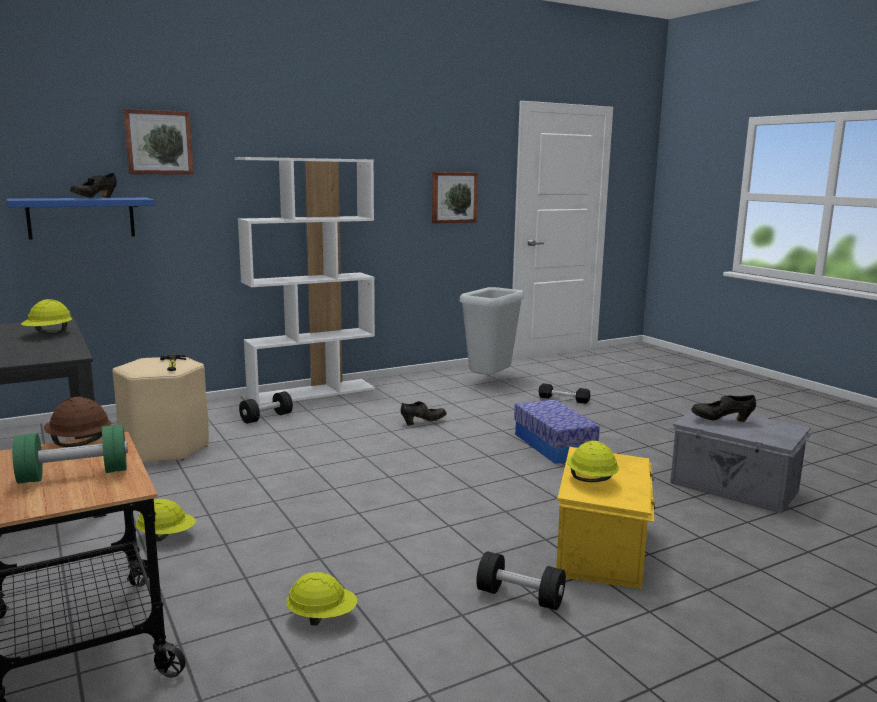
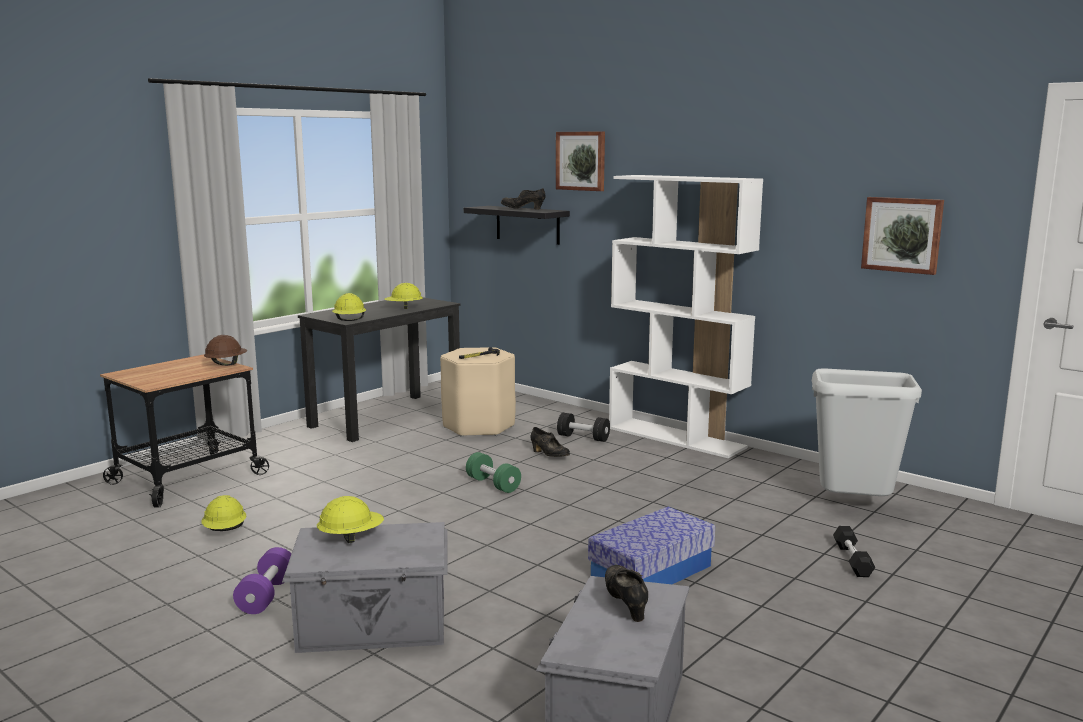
camera: 70 degrees right, 0 degrees up
blue shelf [7,198,155,240] -> black shelf [464,206,570,245]
green dumbbell [12,425,128,484] -> green dumbbell moved to [466,452,521,493]
yellow hard hat [136,499,196,541] -> yellow hard hat moved to [332,293,366,321]
black shoe [401,401,447,425] -> black shoe moved to [530,427,570,457]
black dumbbell [476,551,566,610] -> purple dumbbell [233,547,291,614]
yellow storage box [556,447,656,589] -> grey storage box [282,522,448,653]

